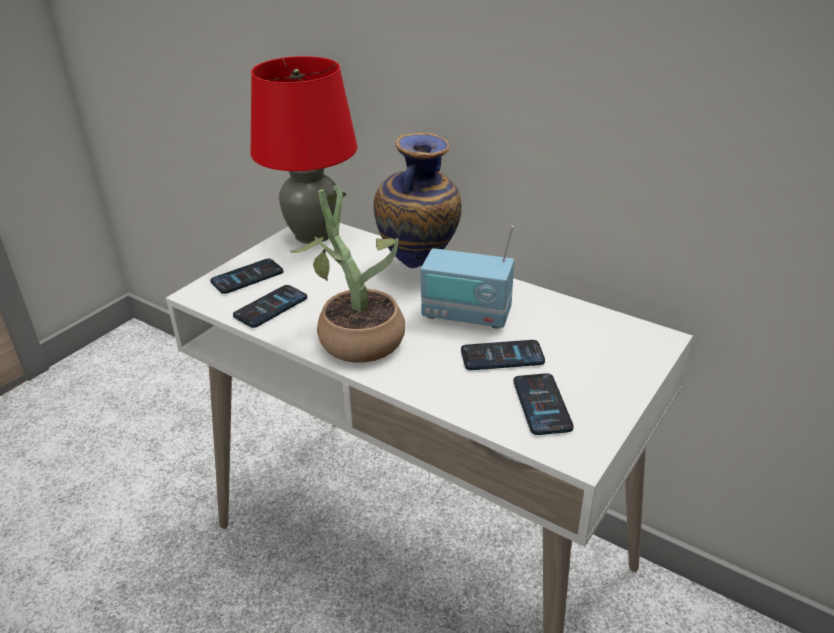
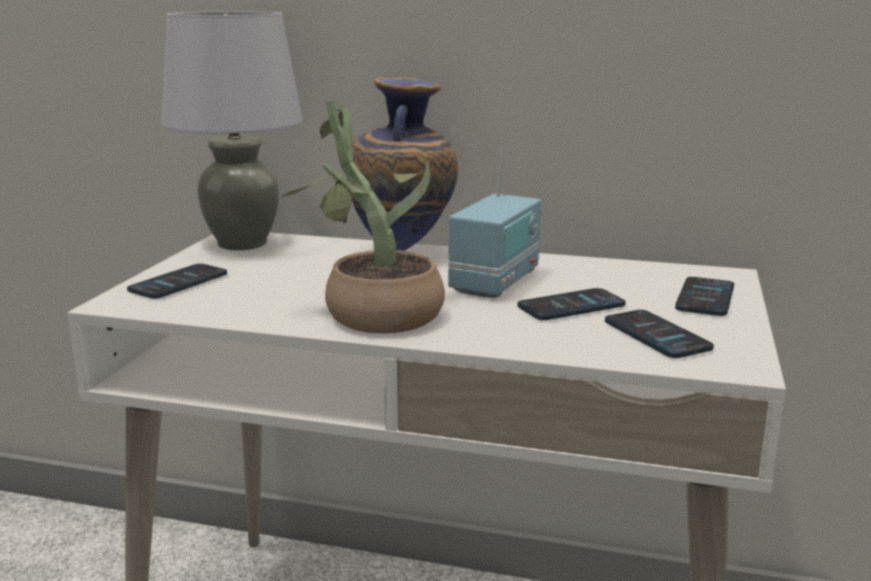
camera: 20 degrees left, 15 degrees down
phone [233,285,307,328] -> phone moved to [675,277,734,316]
red table lamp [250,56,358,244] -> grey table lamp [161,11,303,250]
radio [421,226,514,329] -> radio turned 60 degrees counterclockwise [448,147,541,298]

